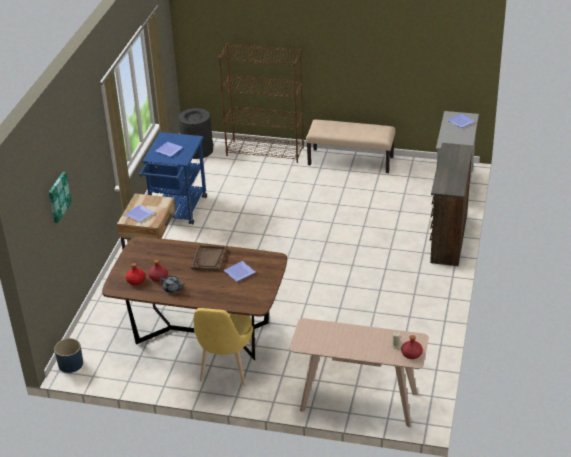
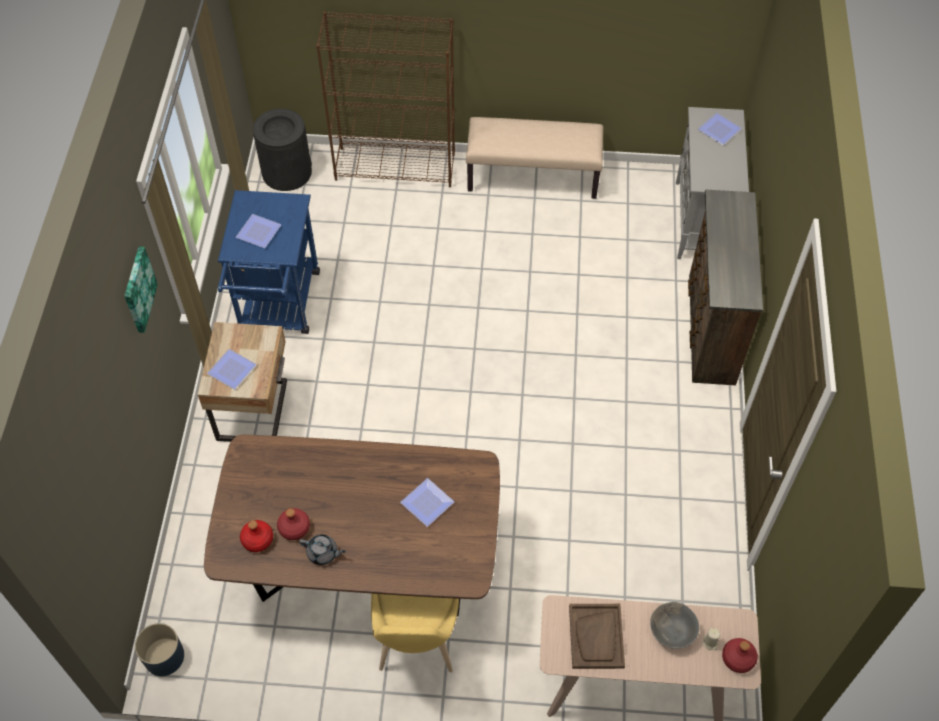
camera: 10 degrees left, 20 degrees up
picture [49,172,72,223] -> picture moved to [124,246,158,333]
brown tray [191,245,227,272] -> brown tray moved to [569,604,625,669]
none -> grey bowl [650,602,699,649]

